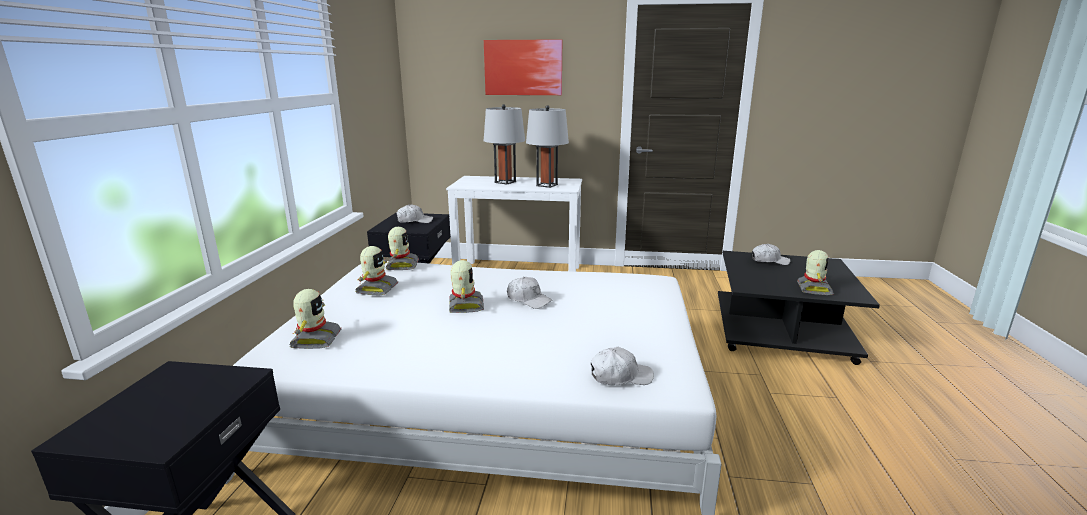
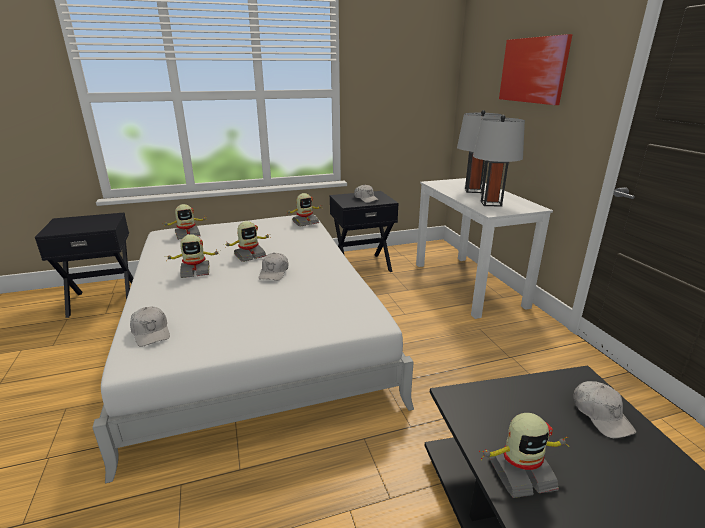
camera: 65 degrees right, 5 degrees up
toy robot [355,246,399,295] -> toy robot moved to [165,234,220,278]

